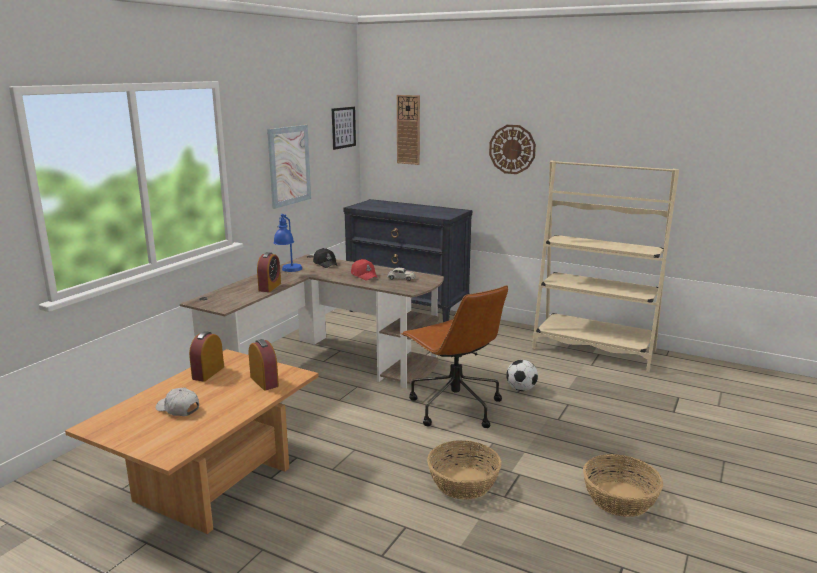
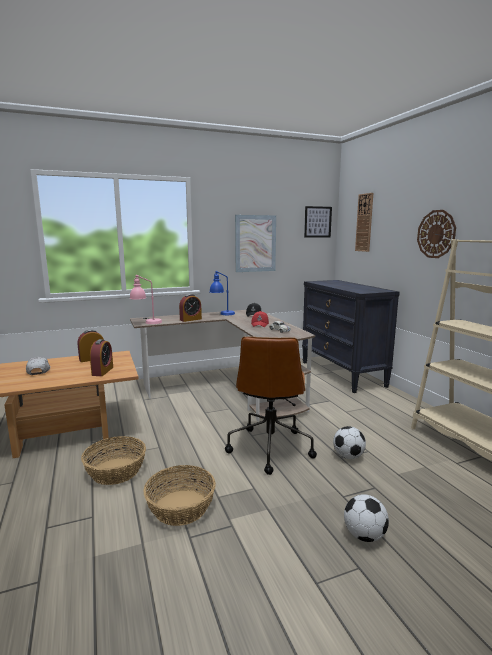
camera: 40 degrees right, 5 degrees down
basket [583,454,663,517] -> basket moved to [81,436,146,485]
none -> pink table lamp [129,275,162,324]
none -> football [344,494,389,542]

